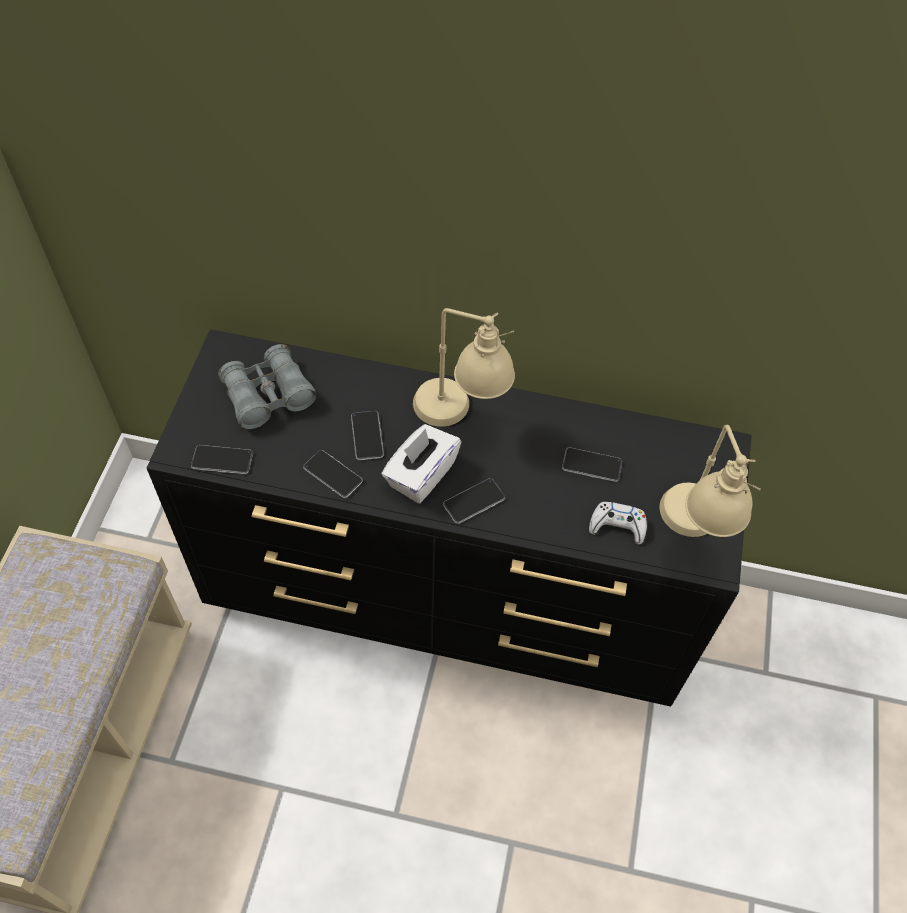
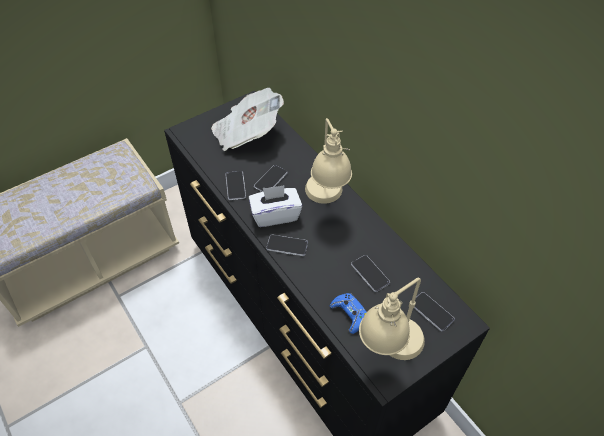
camera: 45 degrees right, 5 degrees down
phone [191,445,253,474] -> phone moved to [414,292,455,331]
grey binoculars [218,344,317,429] -> newspaper [211,88,284,151]
white game controller [589,501,647,544] -> blue game controller [330,293,367,334]

